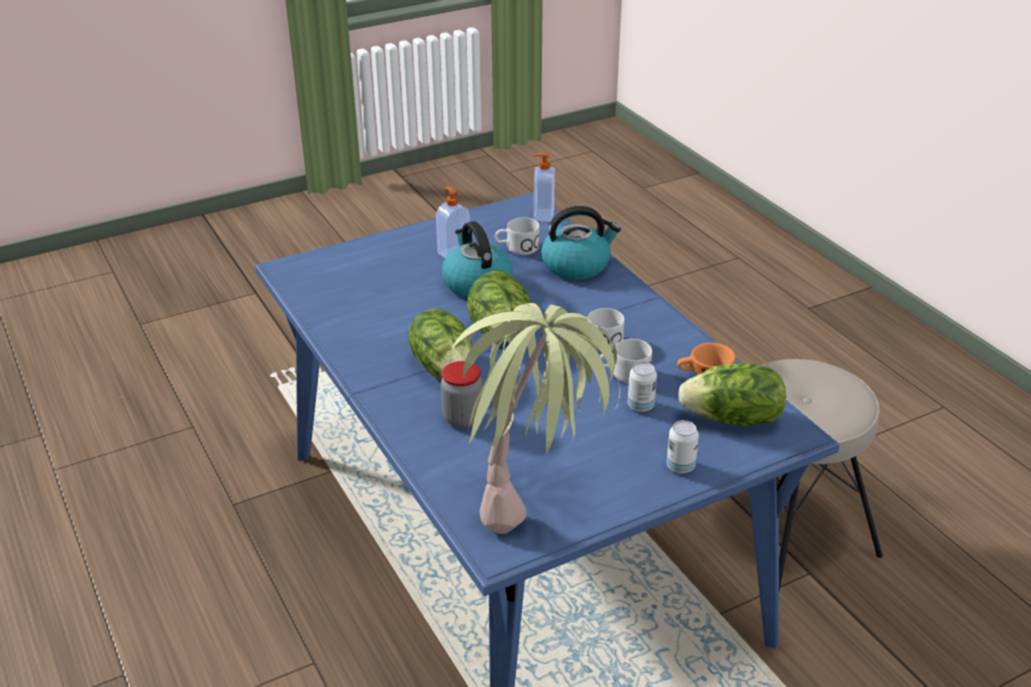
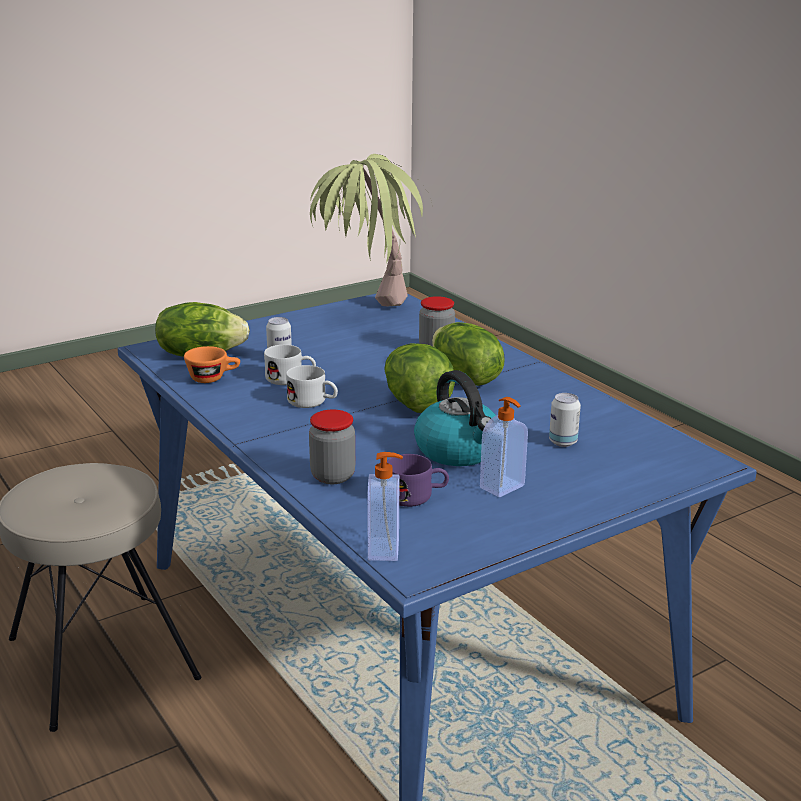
camera: 175 degrees right, 10 degrees down
white mug [494,218,540,255] -> purple mug [387,454,449,507]
kettle [541,206,621,280] -> jar [309,410,355,484]
can [667,420,699,473] -> can moved to [549,393,581,447]

